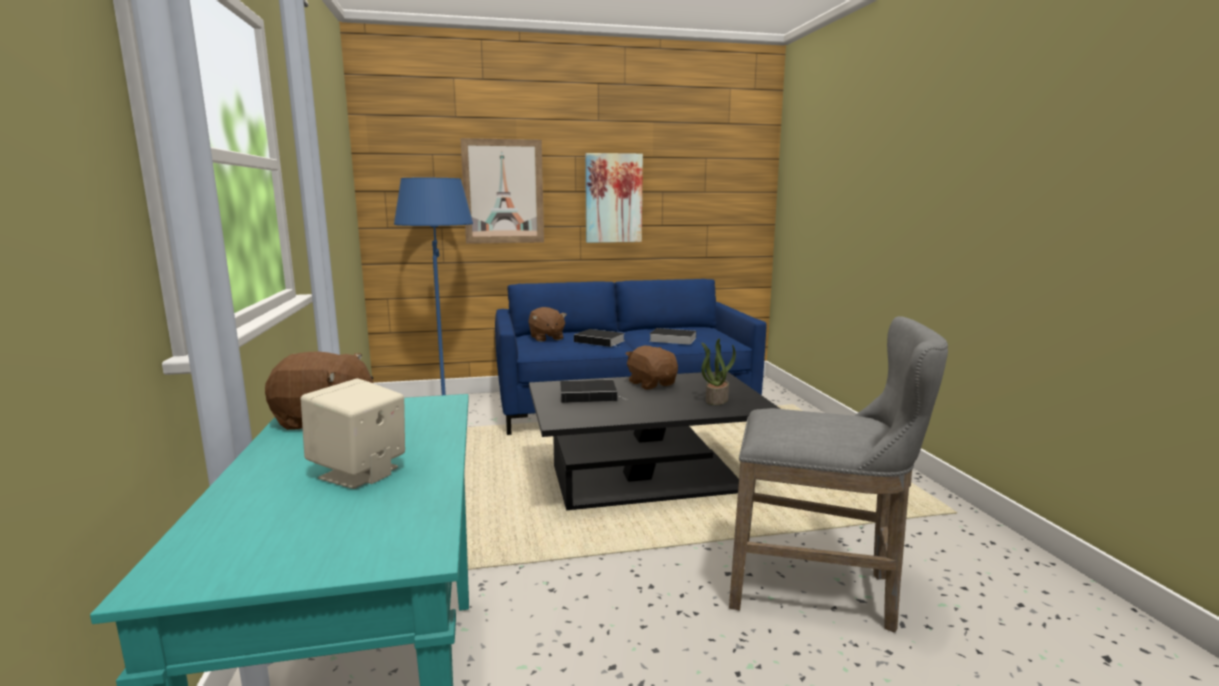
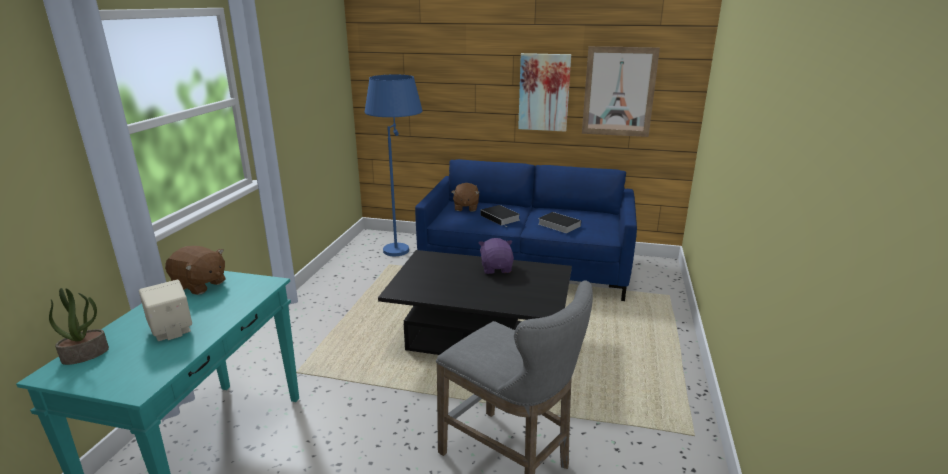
camera: 25 degrees right, 10 degrees up
picture [460,138,544,244] -> picture moved to [582,46,660,137]
book [560,380,627,403] -> none
brown plush toy [625,346,678,390] -> purple plush toy [478,238,514,274]
potted plant [701,338,736,405] -> potted plant moved to [49,288,109,365]

